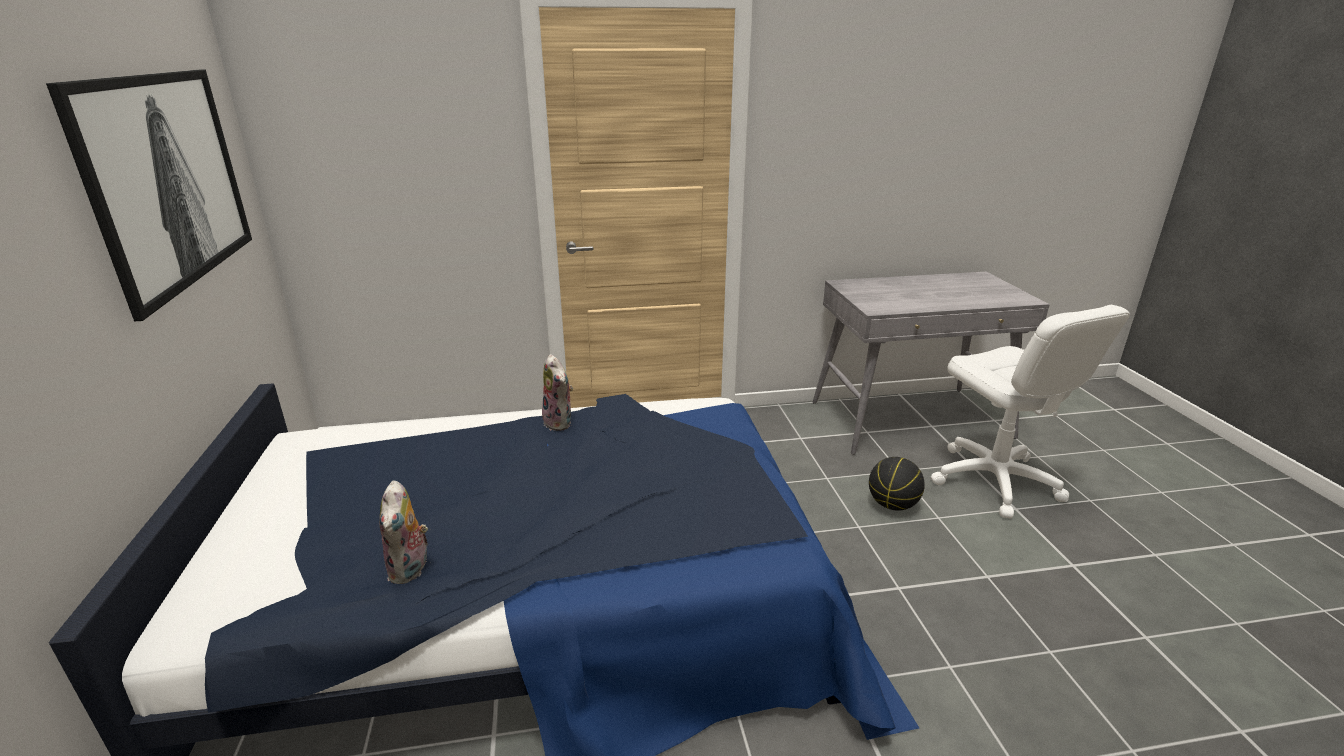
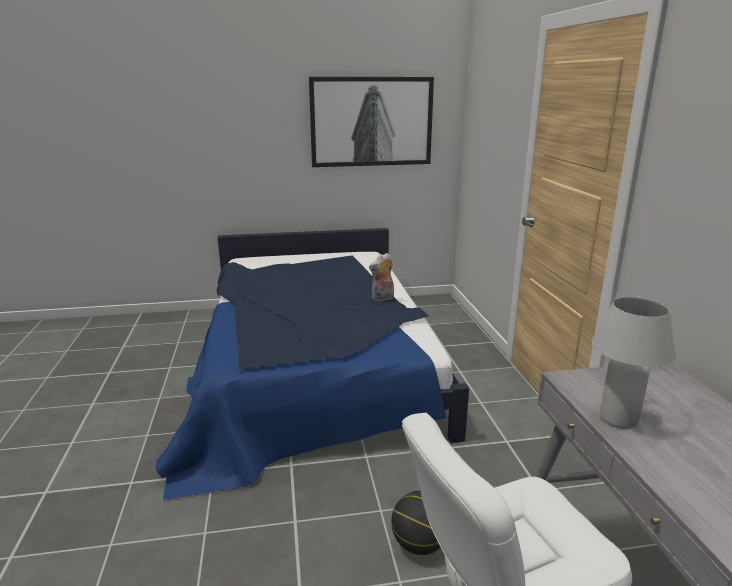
camera: 90 degrees right, 5 degrees down
plush toy [380,480,428,584] -> none
none -> white table lamp [592,297,676,429]

